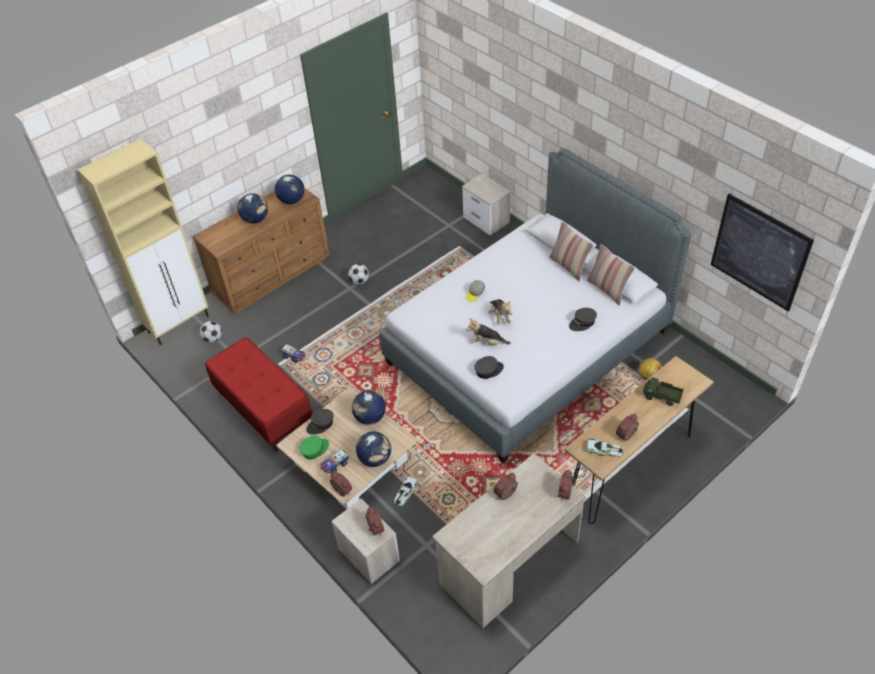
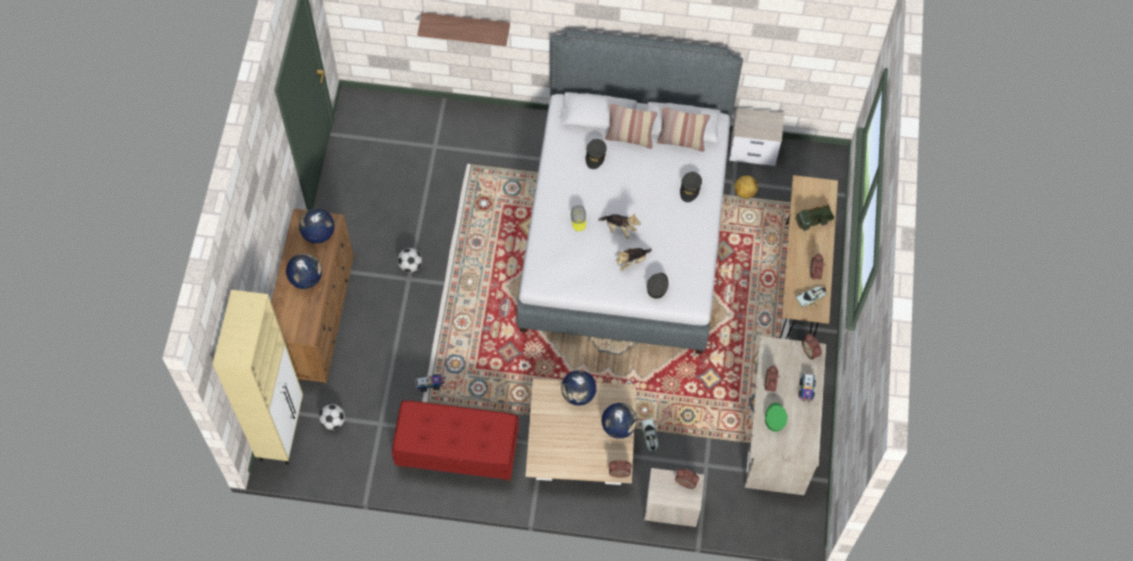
camera: 45 degrees left, 15 degrees up
green cap [300,435,329,459] -> green cap moved to [765,403,788,432]
grey cap [306,409,334,435] -> grey cap moved to [585,139,607,169]
toy truck [320,449,350,473] -> toy truck moved to [798,373,816,403]
nightstand [462,173,511,236] -> nightstand moved to [729,107,784,166]
picture [711,194,814,311] -> none
none -> shelf [417,12,510,46]

